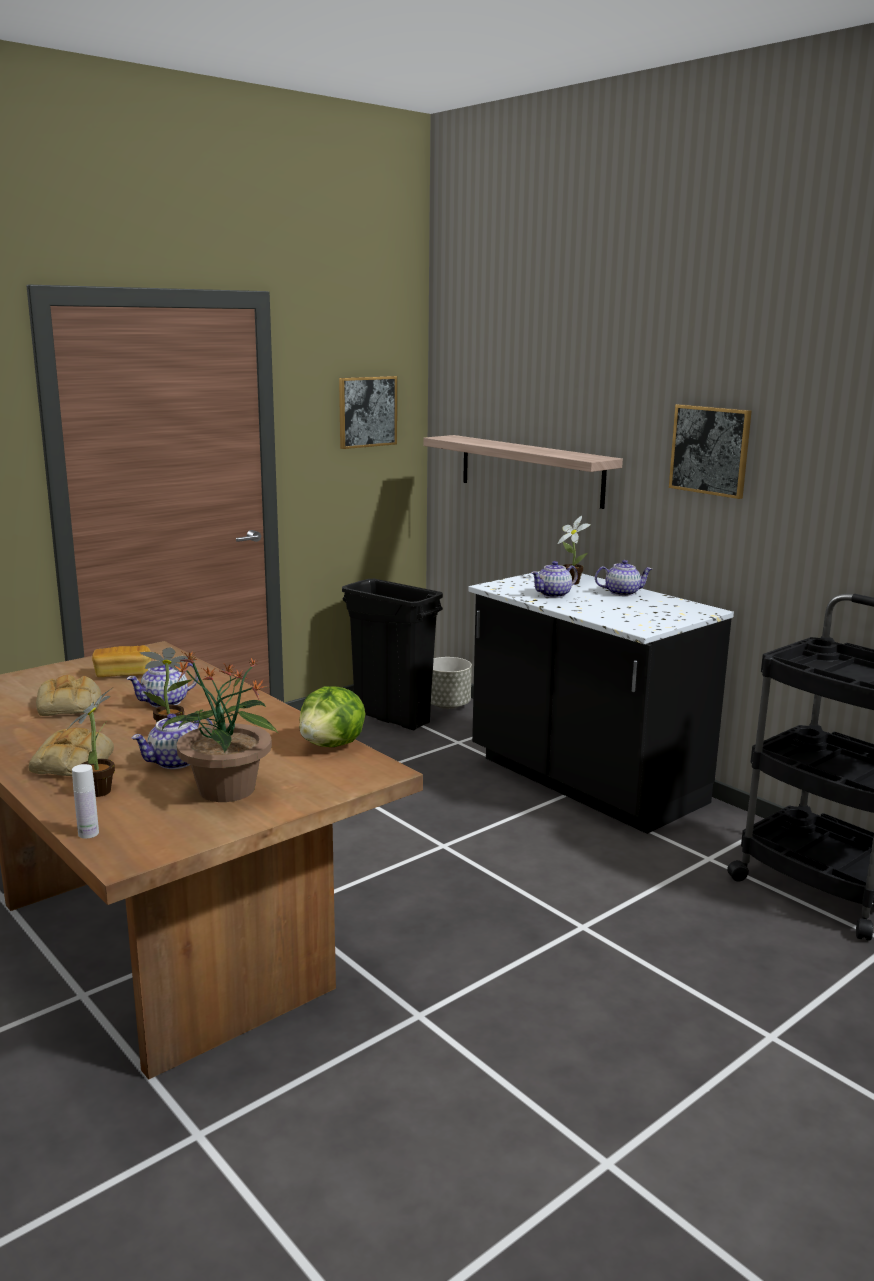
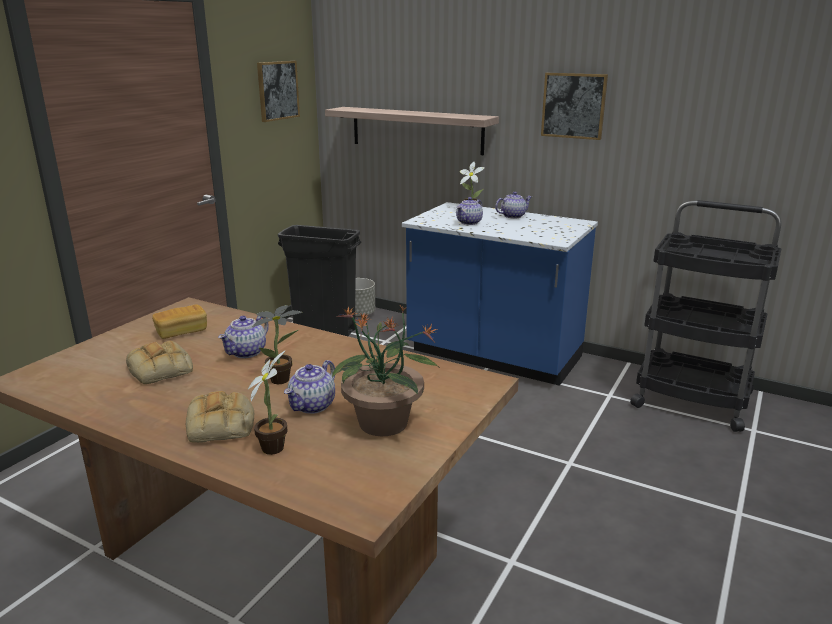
camera: 20 degrees left, 5 degrees up
white bottle [72,764,99,839] -> none
lettuce [299,686,365,747] -> none
black counter [469,571,734,834] -> blue counter [402,202,598,386]

